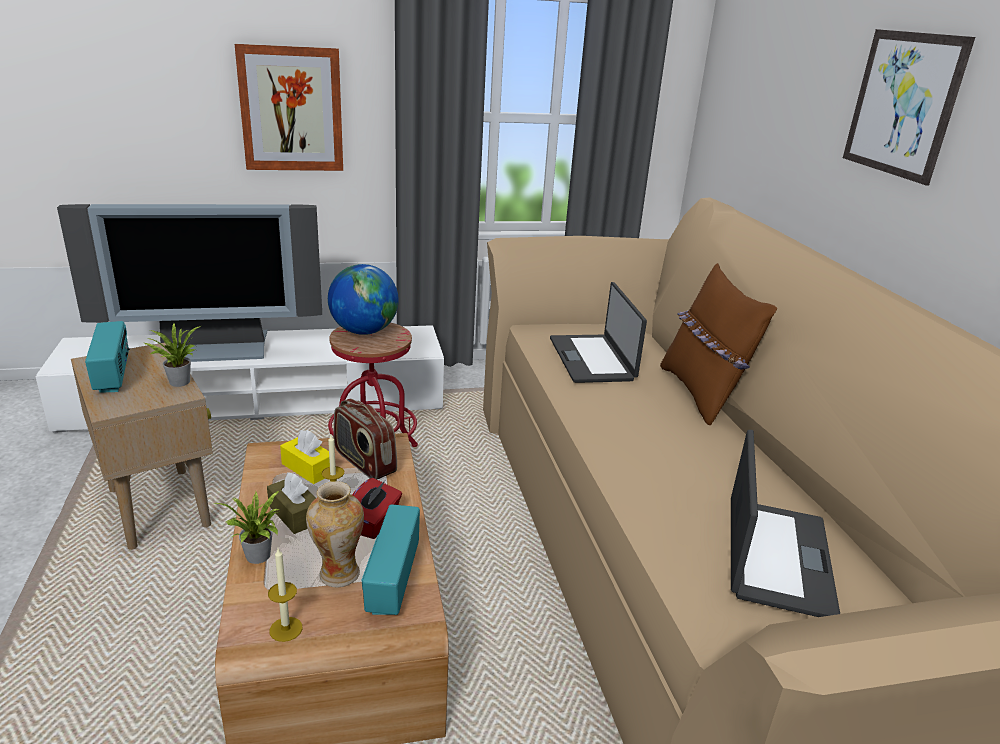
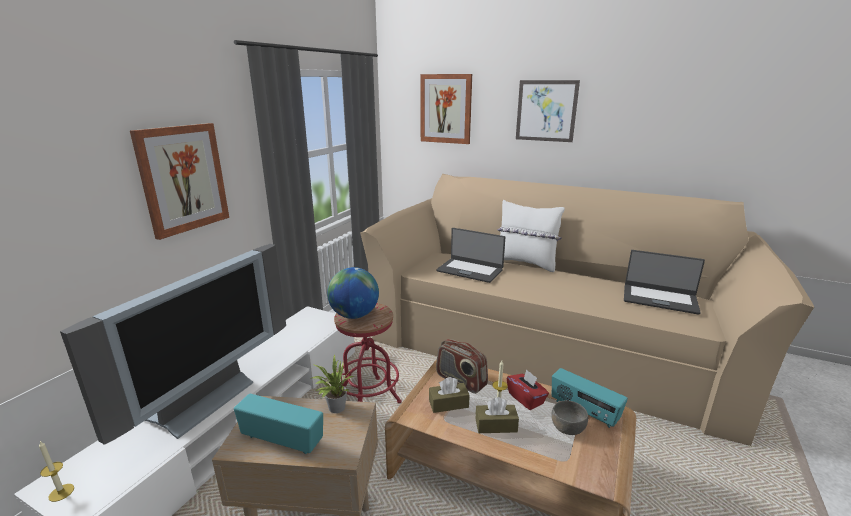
camera: 50 degrees left, 5 degrees down
potted plant [214,491,279,564] -> none
candle [268,548,302,642] -> candle moved to [39,441,74,502]
yellow tissue box [280,430,330,484] -> brown tissue box [429,377,470,413]
vase [306,481,364,587] -> grey bowl [551,400,588,435]
radio [334,399,397,479] -> radio turned 45 degrees clockwise [436,339,488,394]
brown pillow [660,263,777,425] -> white pillow [497,200,565,272]
laptop [731,430,840,617] -> laptop turned 150 degrees clockwise [624,250,705,315]
none -> picture [420,74,472,144]

